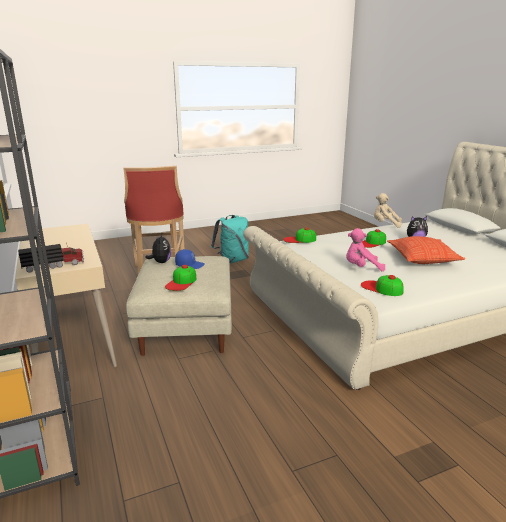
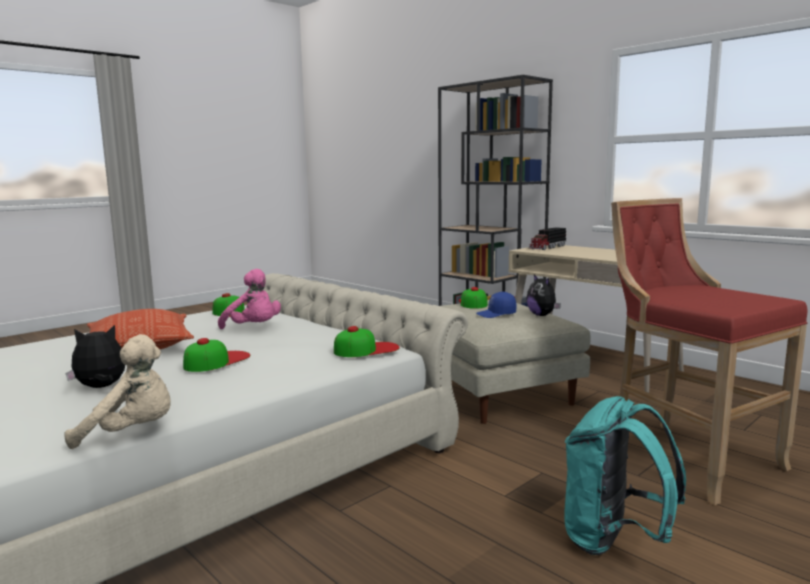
camera: 160 degrees right, 10 degrees down
pink plush toy [346,228,385,271] -> pink plush toy turned 60 degrees clockwise [218,269,281,329]

